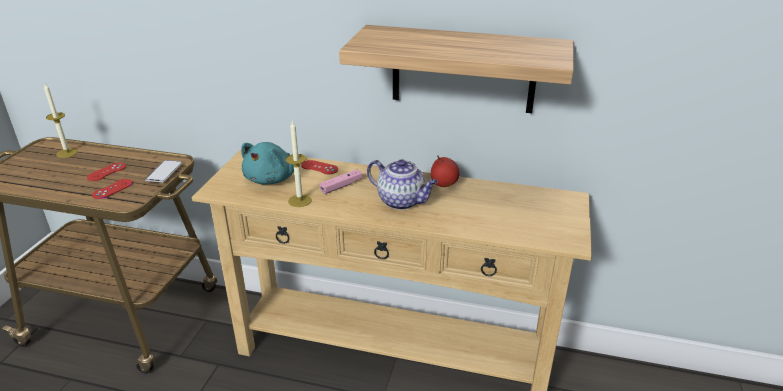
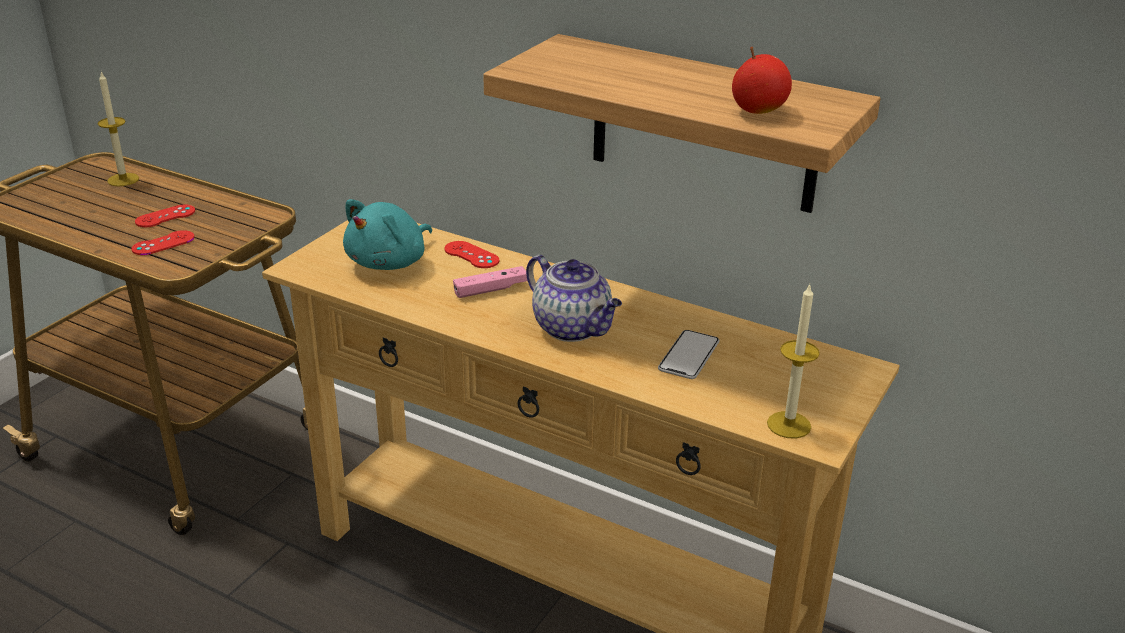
camera: 15 degrees right, 0 degrees up
phone [145,160,183,183] -> phone moved to [658,330,719,379]
candle [286,120,312,207] -> candle moved to [767,284,820,438]
apple [431,155,460,187] -> apple moved to [732,47,792,114]

